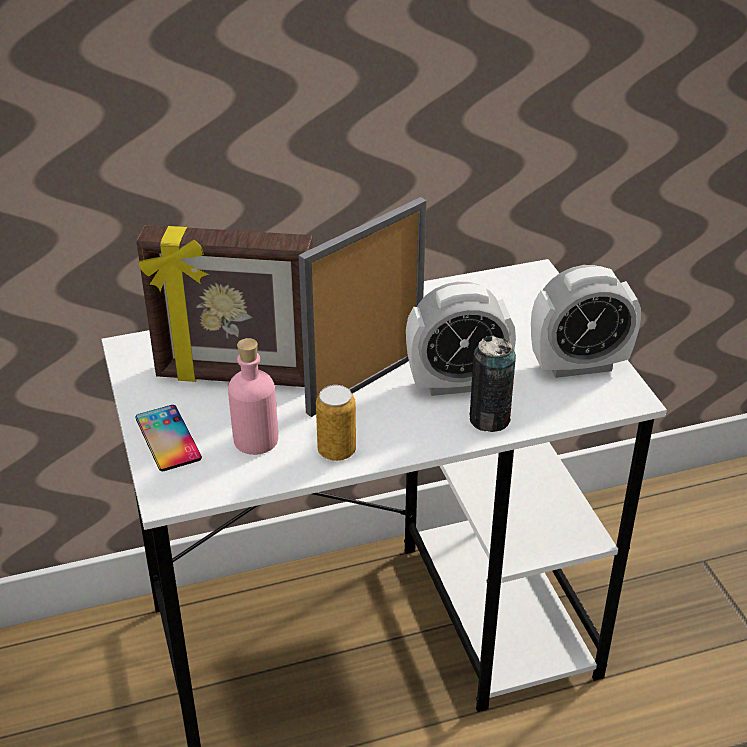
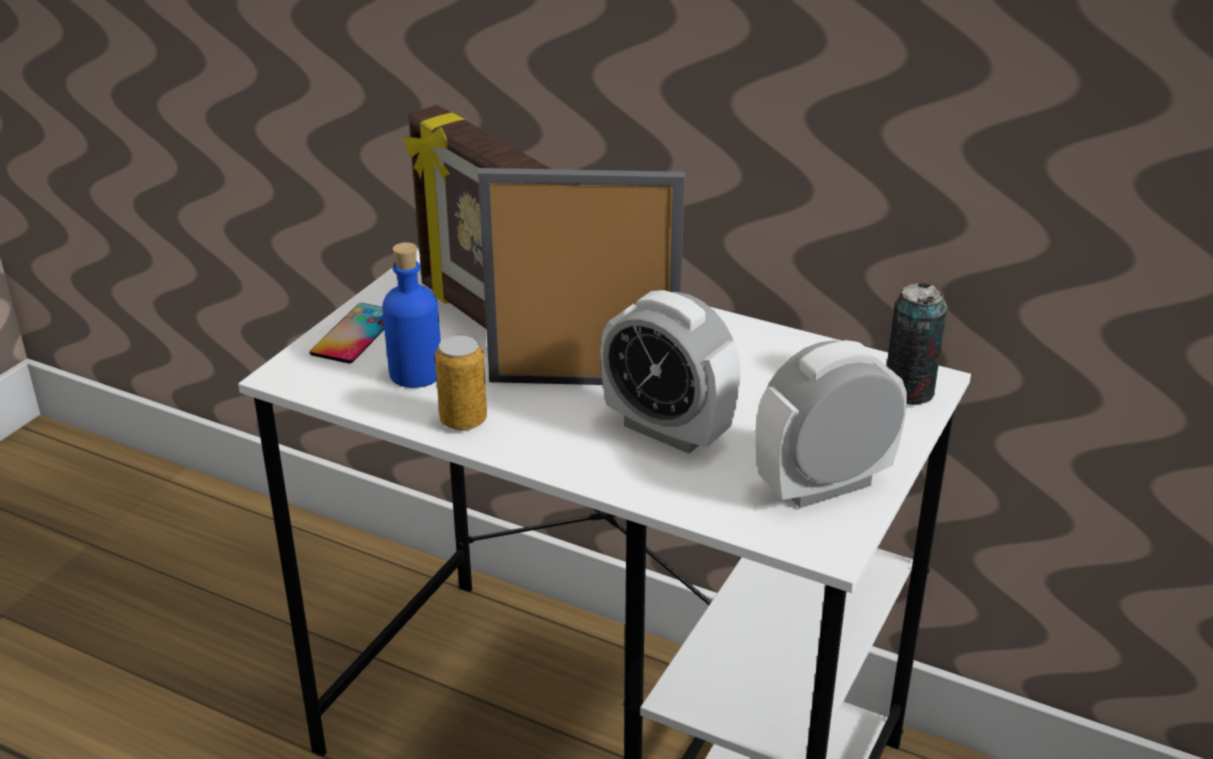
camera: 45 degrees right, 5 degrees down
pink bottle [228,338,278,455] -> blue bottle [382,242,441,388]
can [470,335,516,432] -> can moved to [887,283,947,405]
alarm clock [531,265,641,378] -> alarm clock turned 120 degrees clockwise [755,340,907,508]

